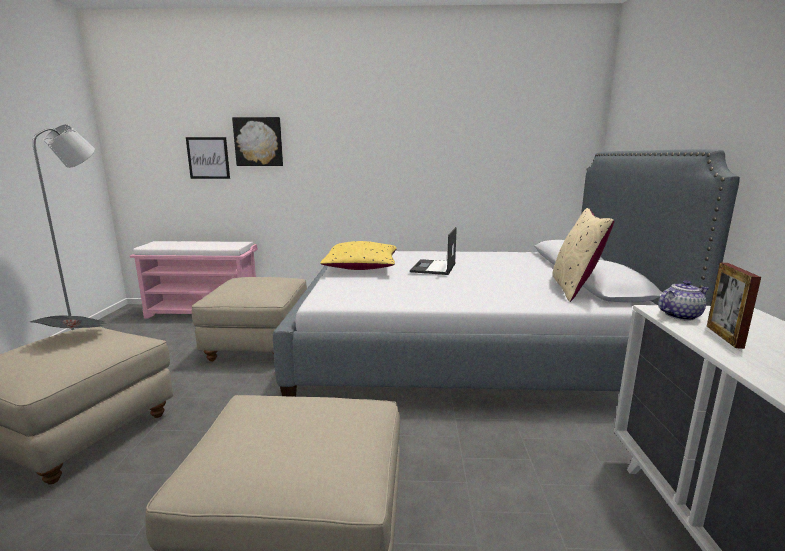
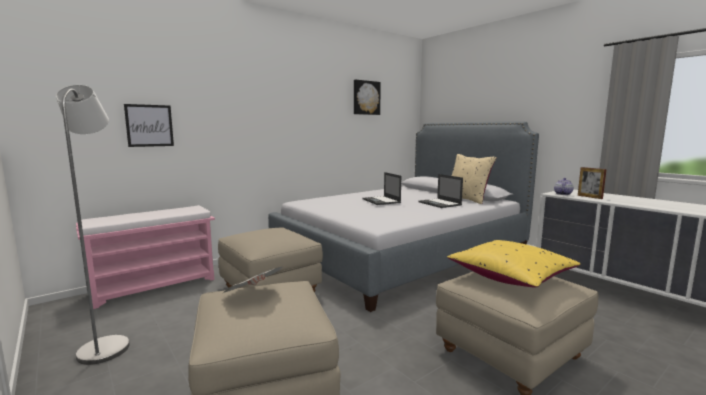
camera: 40 degrees left, 5 degrees down
picture [232,117,283,166] -> picture moved to [354,80,381,115]
yellow pillow [320,241,397,270] -> yellow pillow moved to [447,240,581,288]
none -> laptop [418,174,463,208]

